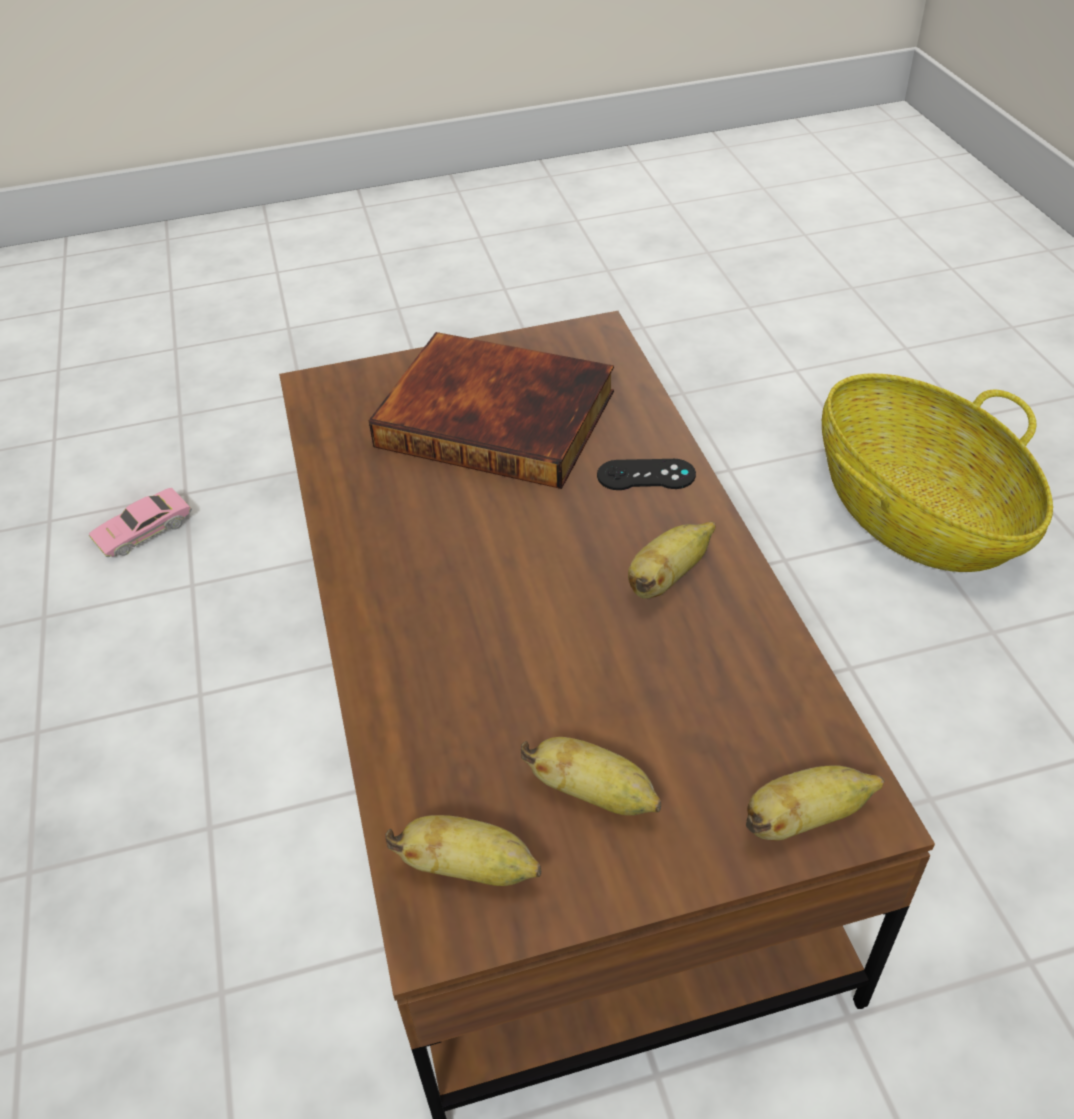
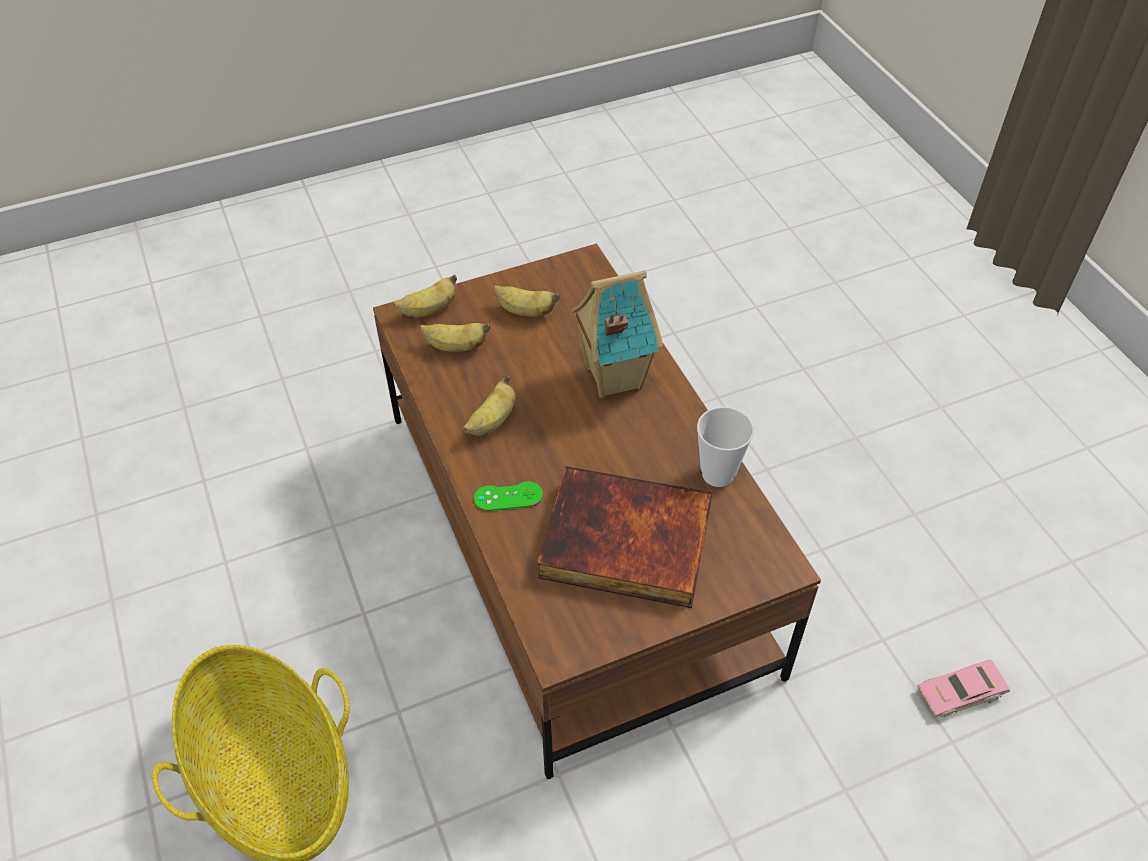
camera: 170 degrees right, 5 degrees up
pink toy car [89,488,192,557] -> pink toy car turned 150 degrees counterclockwise [917,660,1010,717]
banana [385,815,541,886] -> banana moved to [420,323,491,352]
black game controller [597,459,696,490] -> green game controller [474,481,543,511]
none -> toy house [571,270,663,398]
none -> cup [697,407,754,487]

